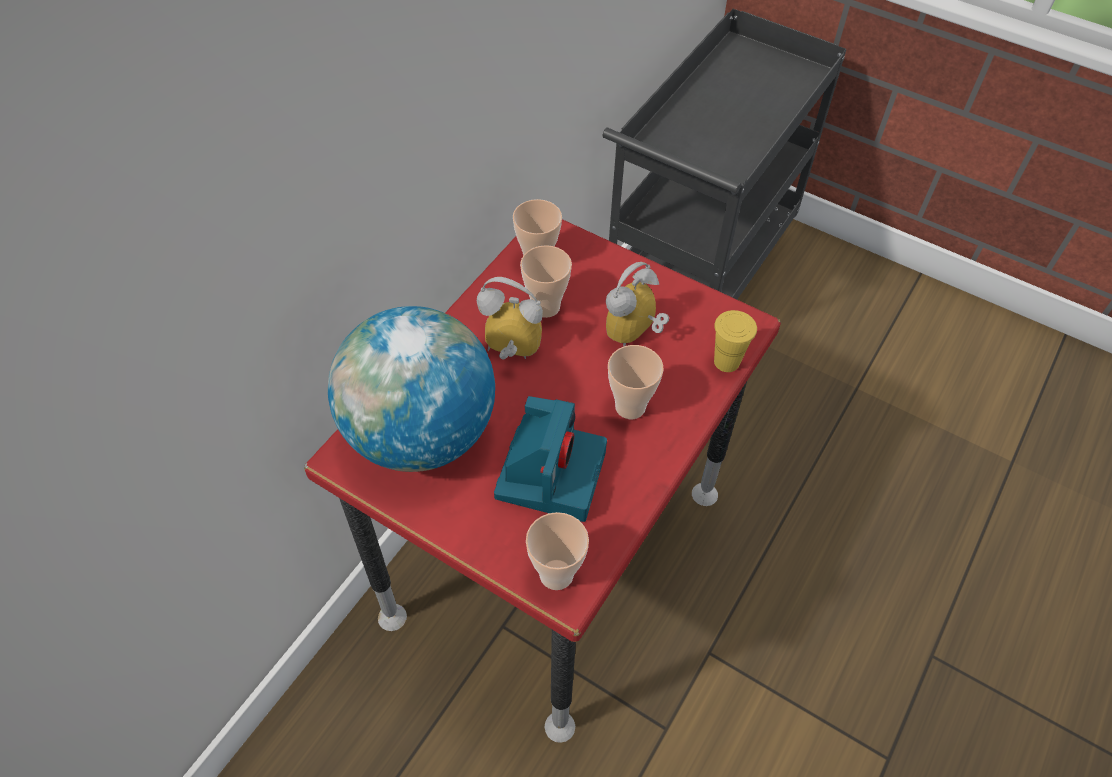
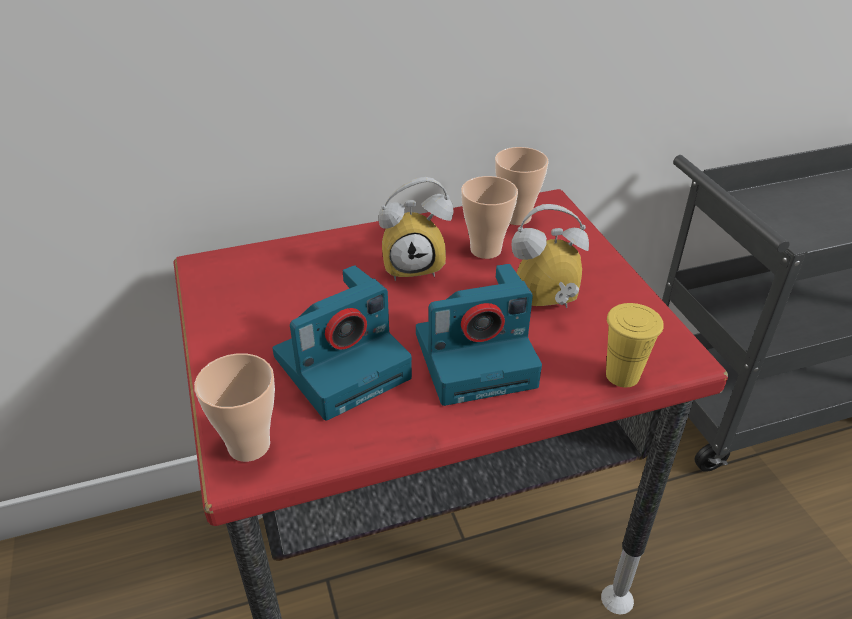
camera: 40 degrees right, 15 degrees down
globe [328,306,495,472] -> none
alarm clock [477,277,543,360] -> alarm clock turned 120 degrees clockwise [379,177,454,281]
cup [608,345,664,419] -> camera [416,264,542,406]

